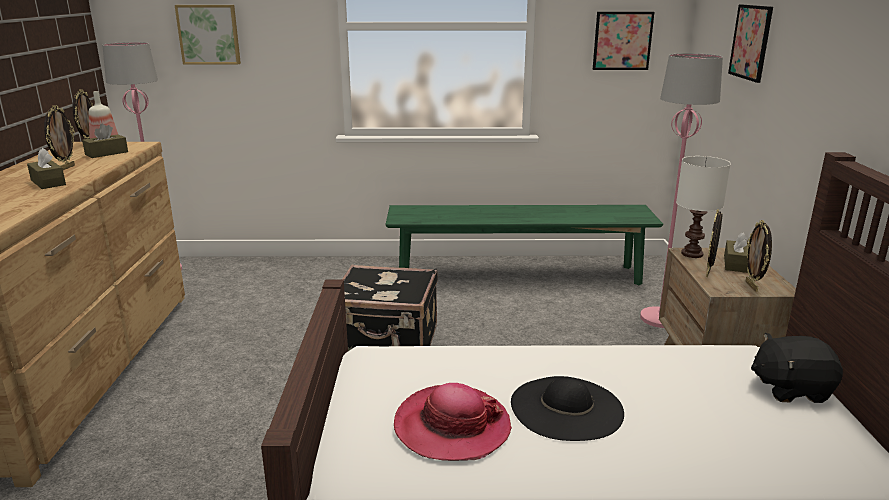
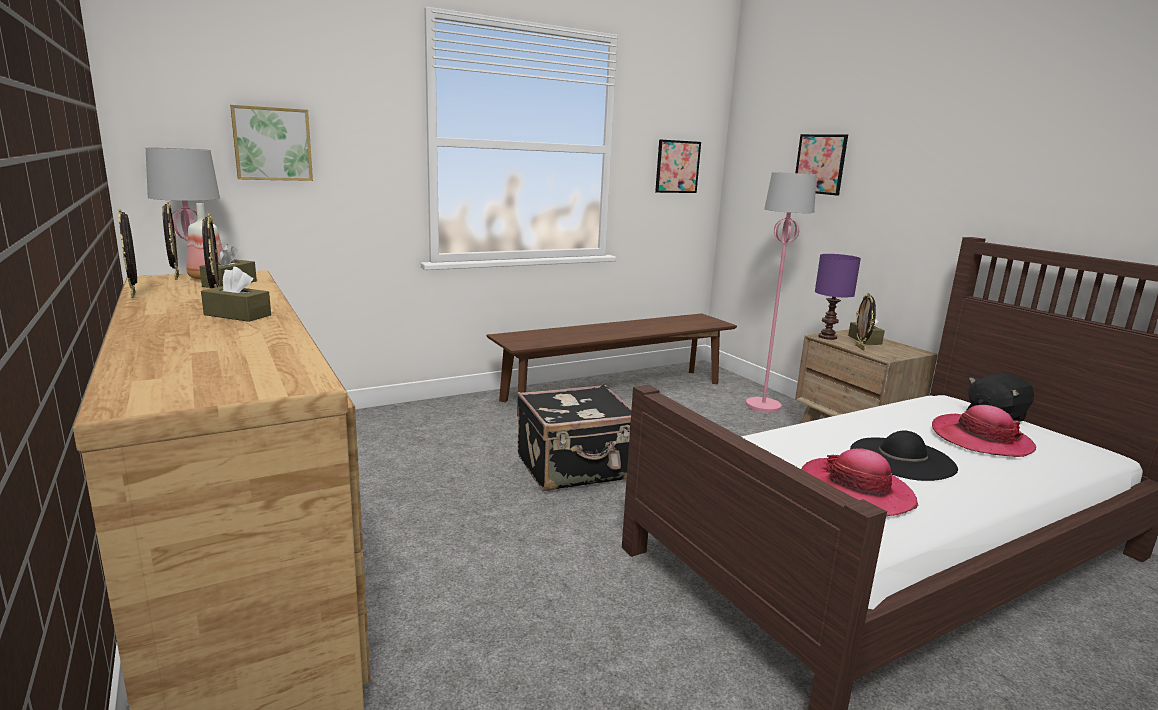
camera: 30 degrees left, 5 degrees down
green bench [385,205,663,285] -> brown bench [486,313,737,416]
white table lamp [676,156,731,258] -> purple table lamp [815,254,861,340]
picture frame [745,220,772,292] -> picture frame moved to [118,209,137,298]
none -> hat [932,405,1036,457]

